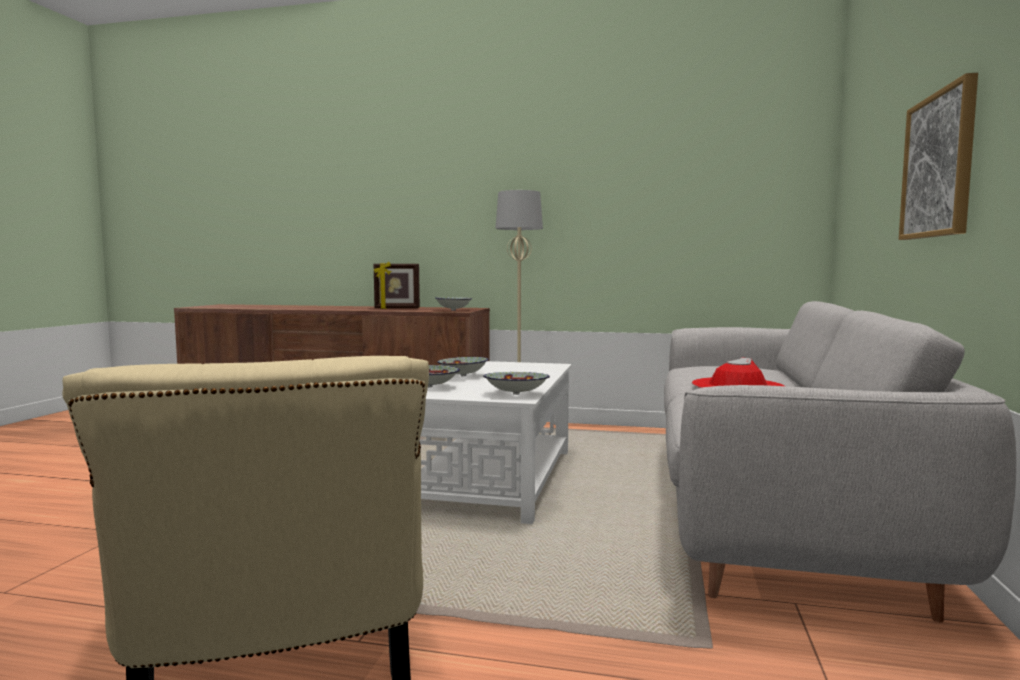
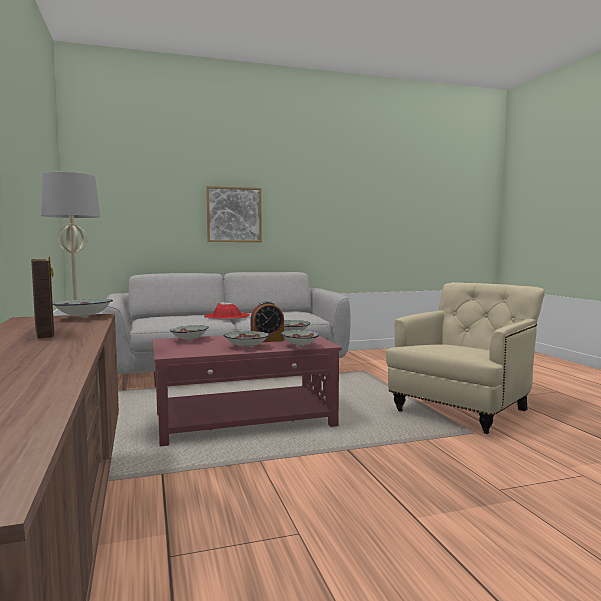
camera: 120 degrees left, 0 degrees up
white coffee table [420,361,571,524] -> red coffee table [153,335,342,446]
none -> bowl [170,325,209,341]
none -> alarm clock [251,301,284,342]

